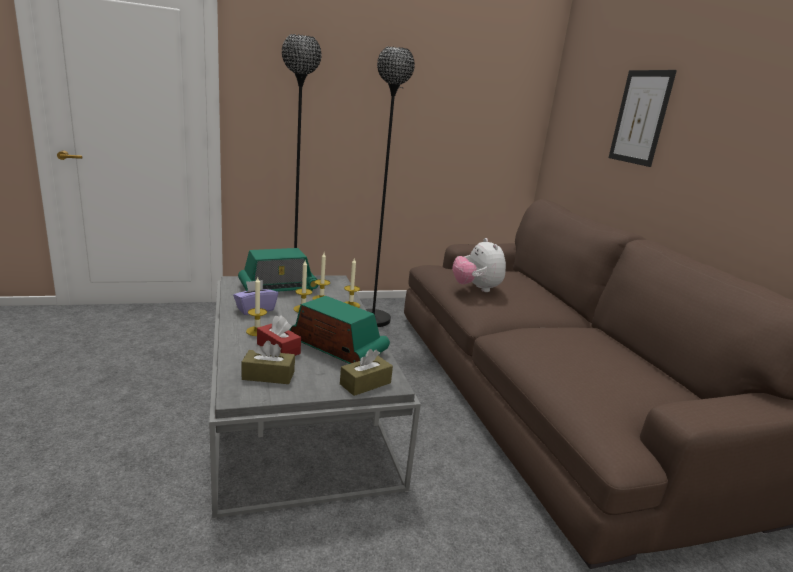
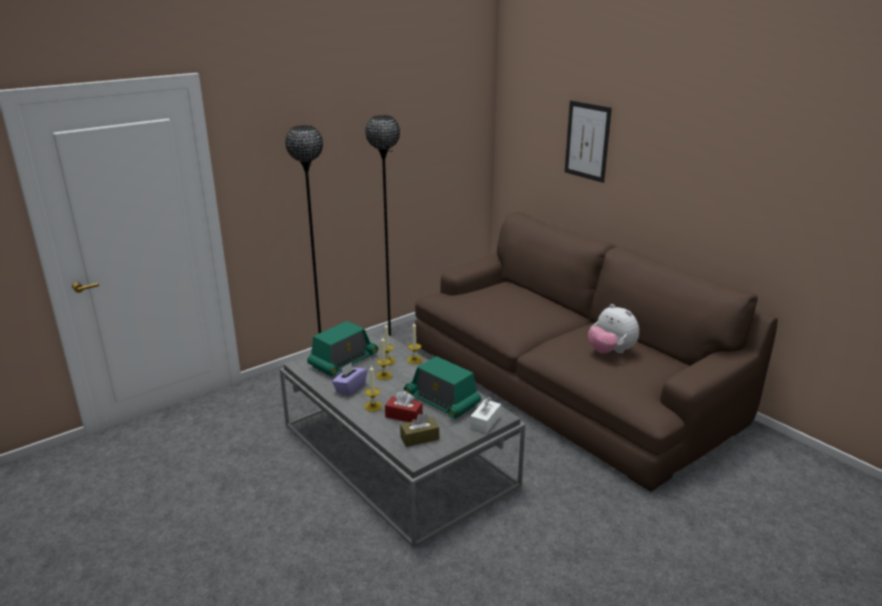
camera: 20 degrees left, 5 degrees up
radio [290,296,390,364] -> radio turned 150 degrees counterclockwise [404,356,481,419]
brown tissue box [340,349,393,396] -> white tissue box [470,397,501,433]
plush toy [452,238,506,292] -> plush toy moved to [588,304,639,354]

